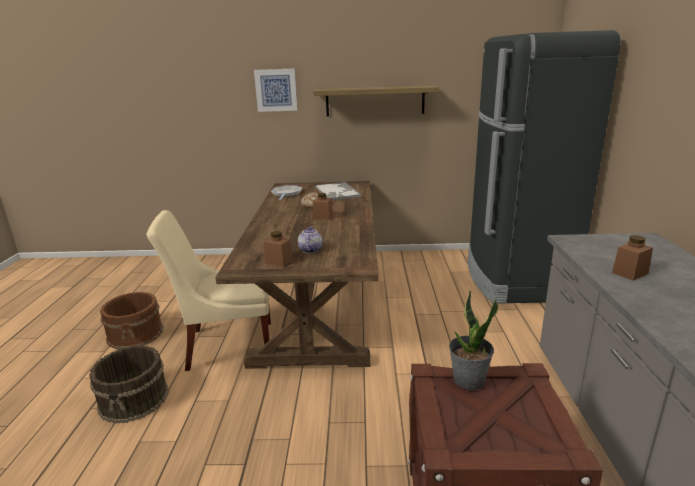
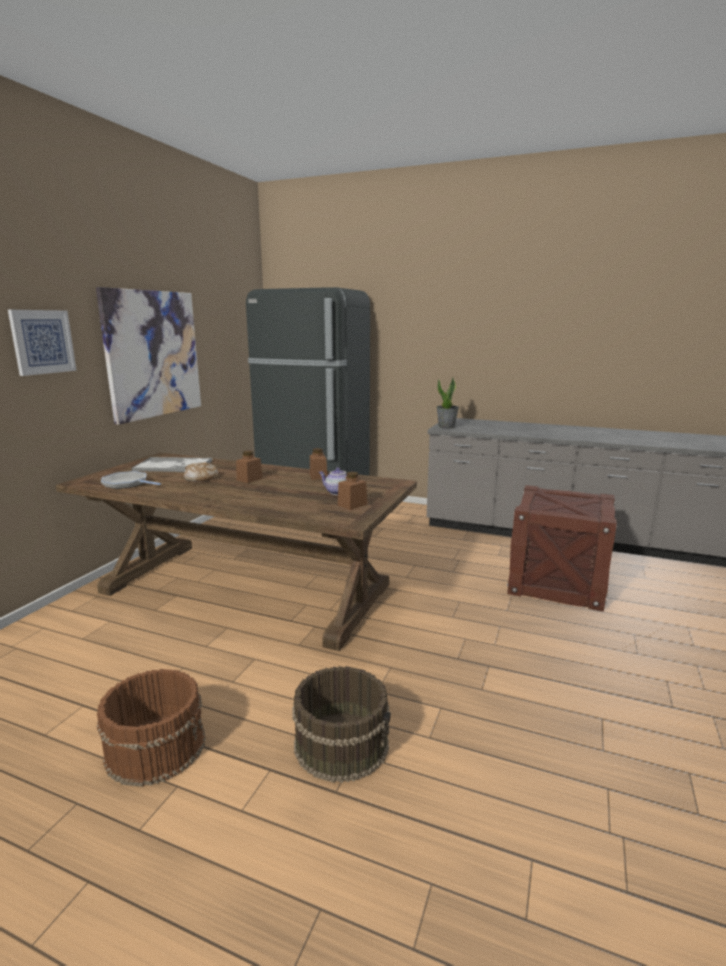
camera: 70 degrees left, 5 degrees down
beige chair [146,210,271,371] -> none
shelf [313,85,439,117] -> picture [96,287,201,425]
potted plant [449,290,498,390] -> potted plant moved to [437,377,459,429]
brown jar [612,235,653,281] -> brown jar moved to [310,448,327,480]

